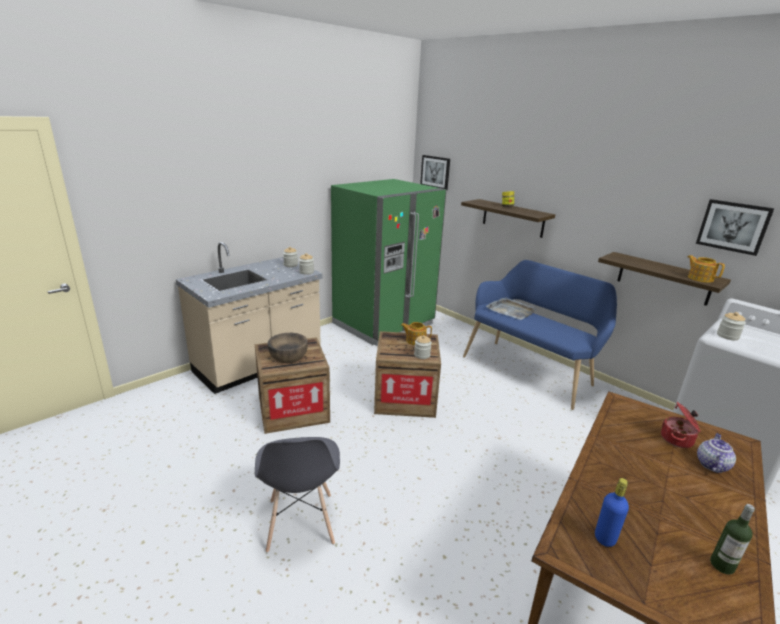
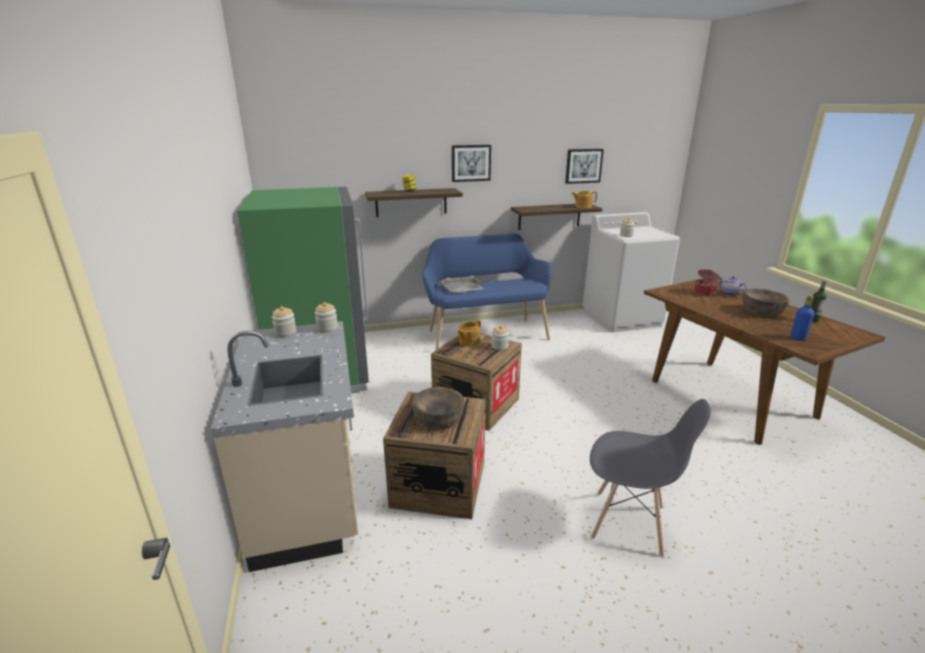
camera: 60 degrees left, 0 degrees up
picture [420,155,450,190] -> picture moved to [452,145,491,182]
none -> brown bowl [742,289,789,317]

